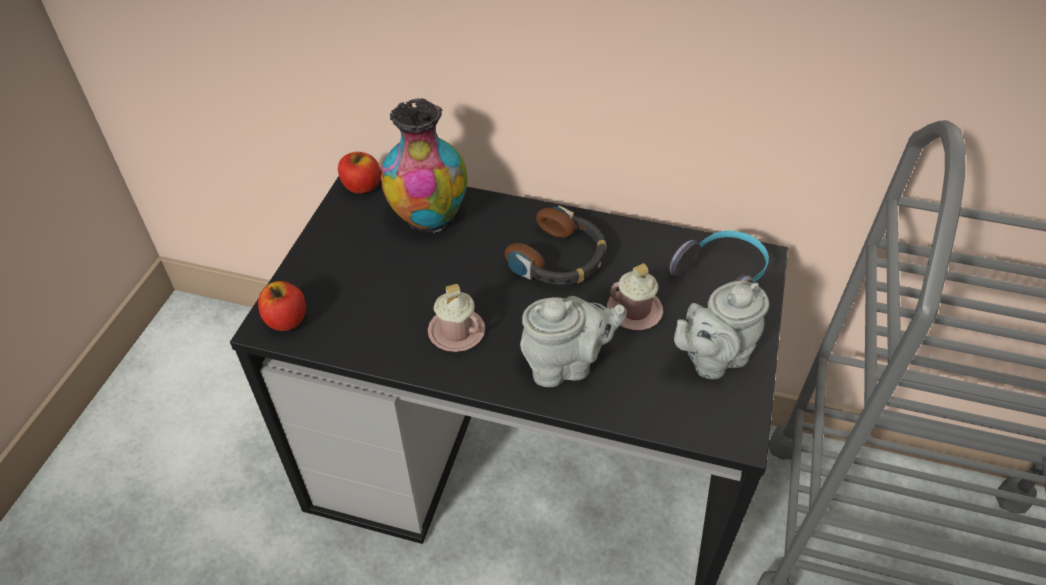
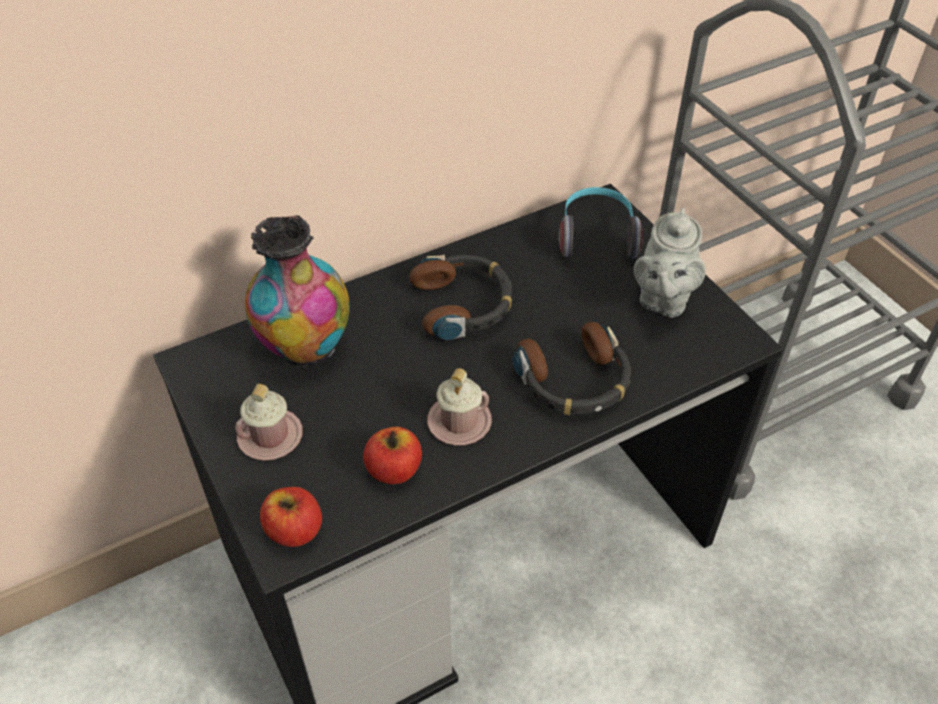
camera: 45 degrees left, 0 degrees up
apple [338,152,381,194] -> apple moved to [363,427,422,484]
grey teapot [520,296,627,387] -> headphones [513,322,631,415]
pink mug [607,263,663,330] -> pink mug moved to [235,384,303,460]

